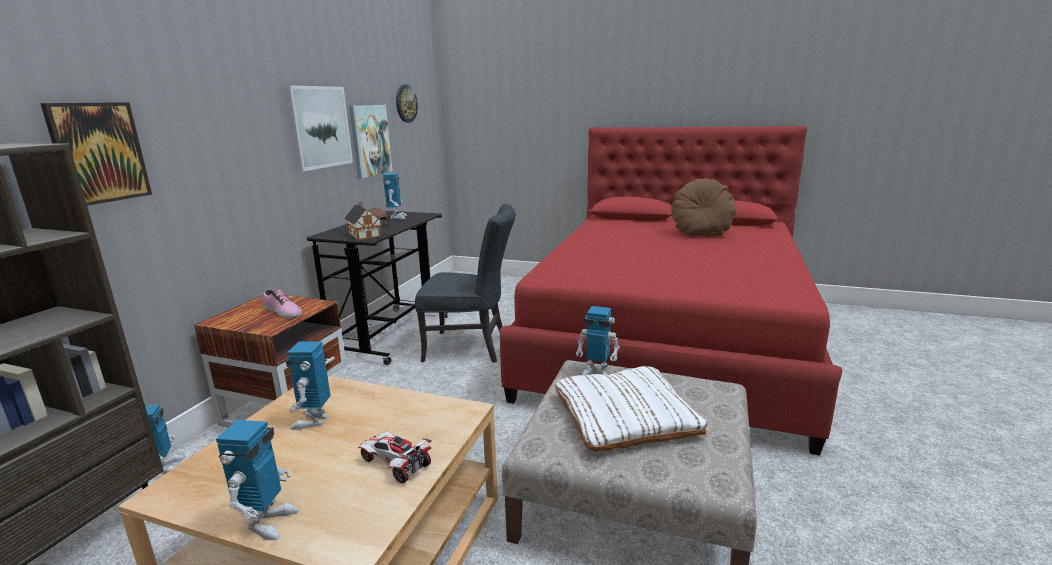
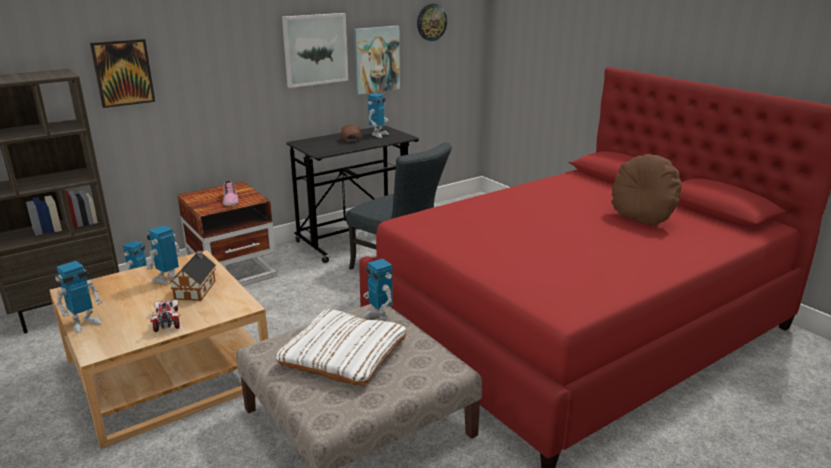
camera: 35 degrees right, 5 degrees up
toy house [344,202,381,240] -> toy house moved to [169,251,216,301]

